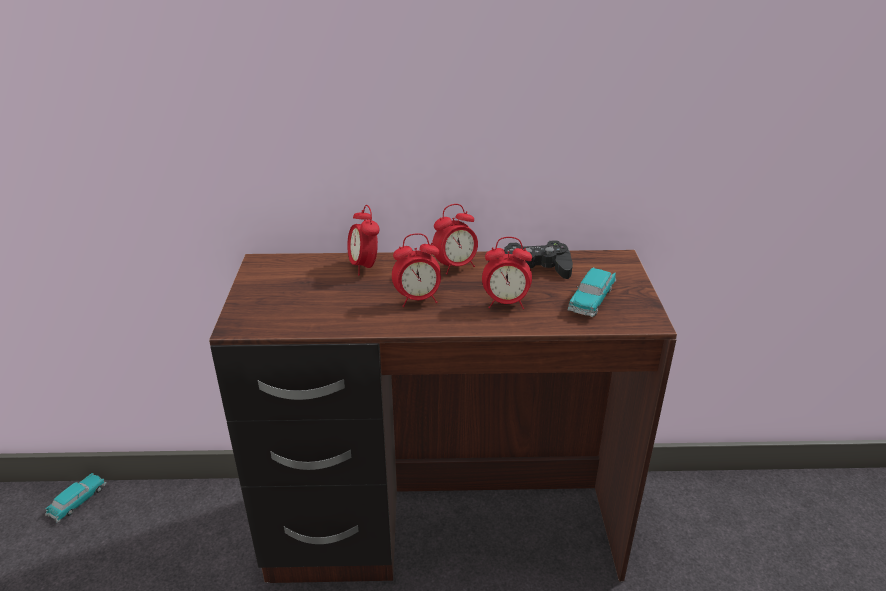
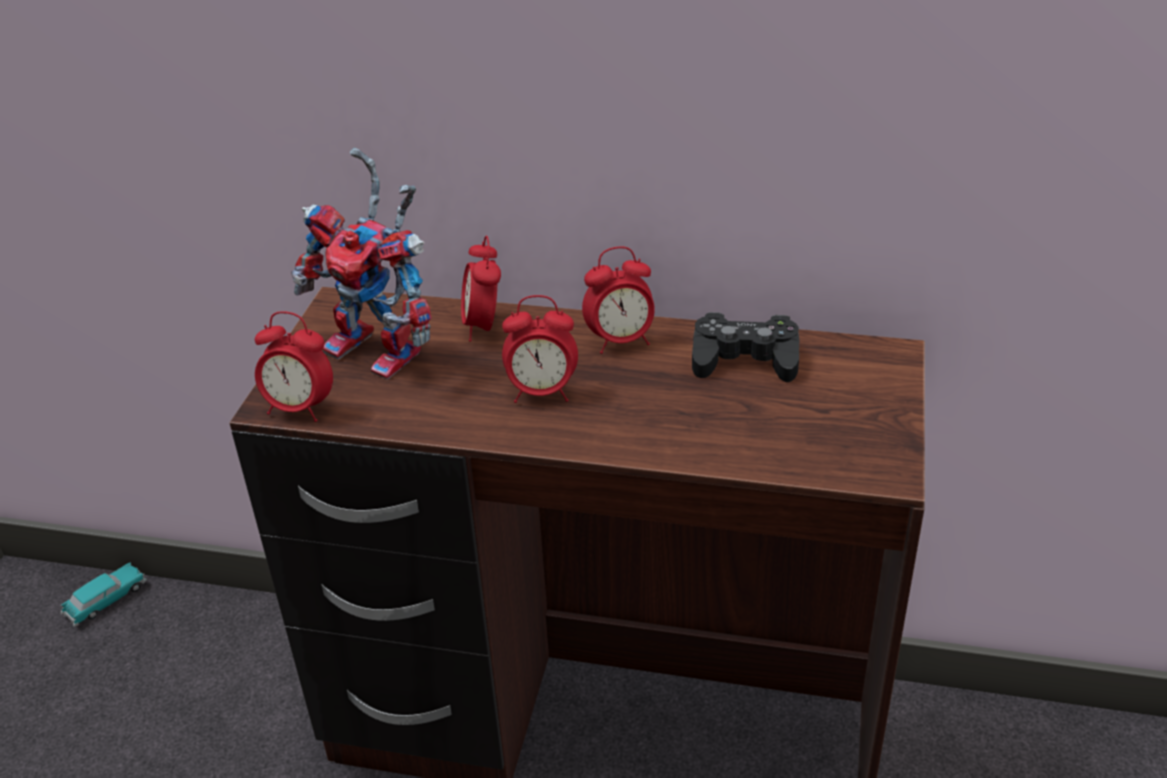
camera: 15 degrees right, 5 degrees up
alarm clock [482,237,532,309] -> alarm clock moved to [255,311,333,422]
toy car [567,267,616,317] -> none
none -> toy robot [291,147,431,380]

